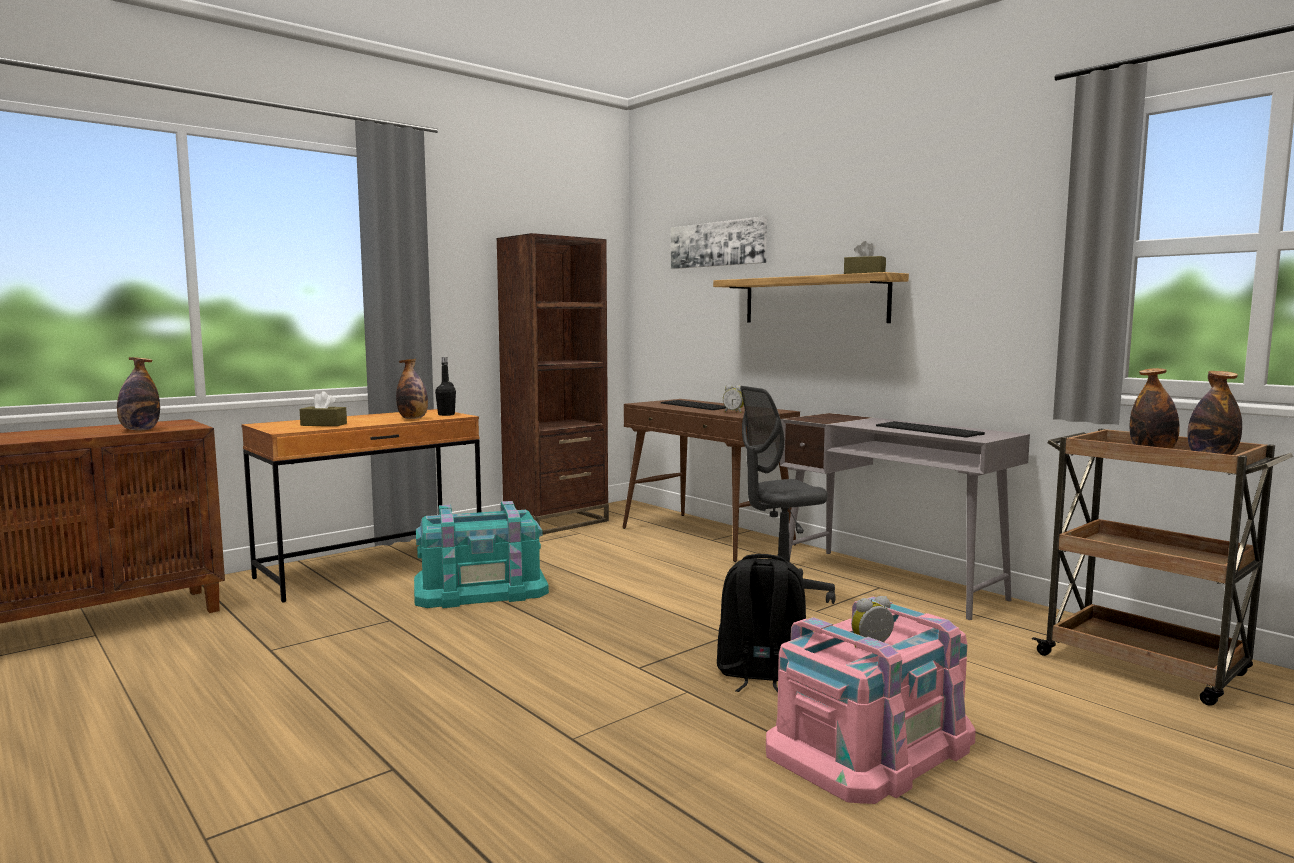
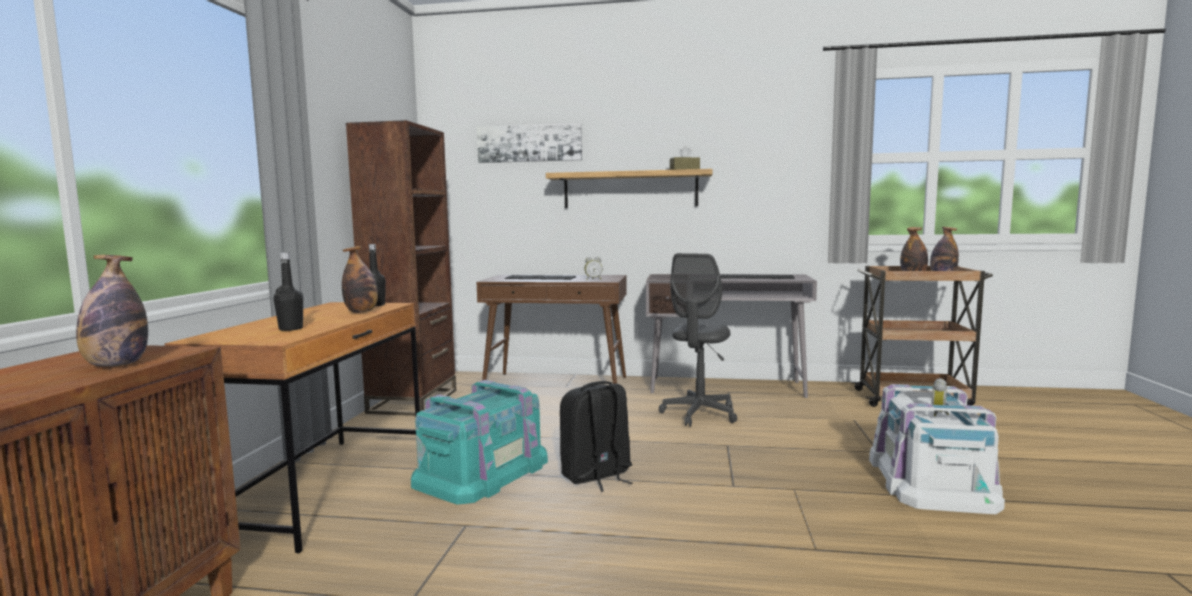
camera: 40 degrees left, 0 degrees up
brown tissue box [300,391,347,426] -> black bottle [274,252,303,331]
black backpack [717,554,806,692] -> black backpack moved to [560,381,632,492]
pink storage box [766,597,976,804] -> white storage box [869,384,1005,514]

